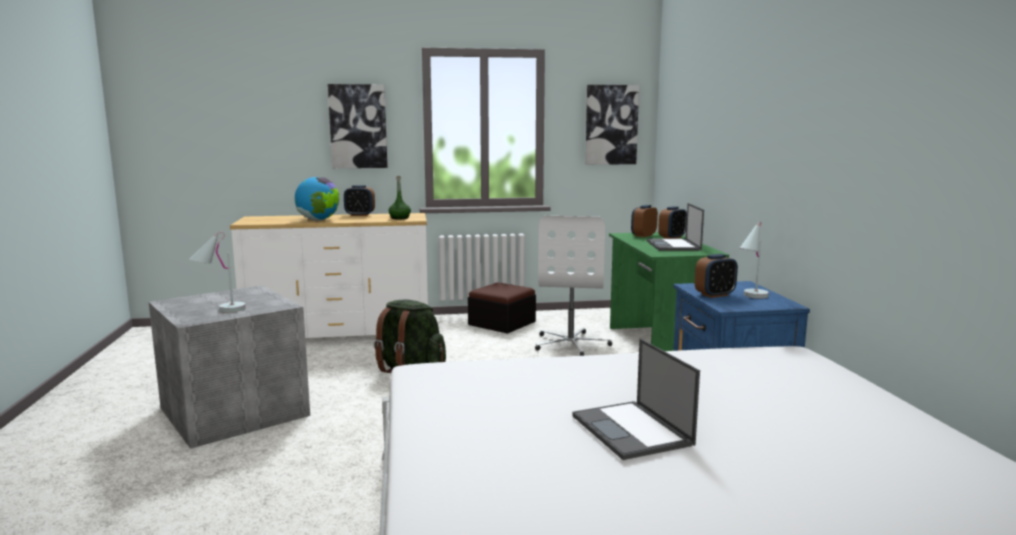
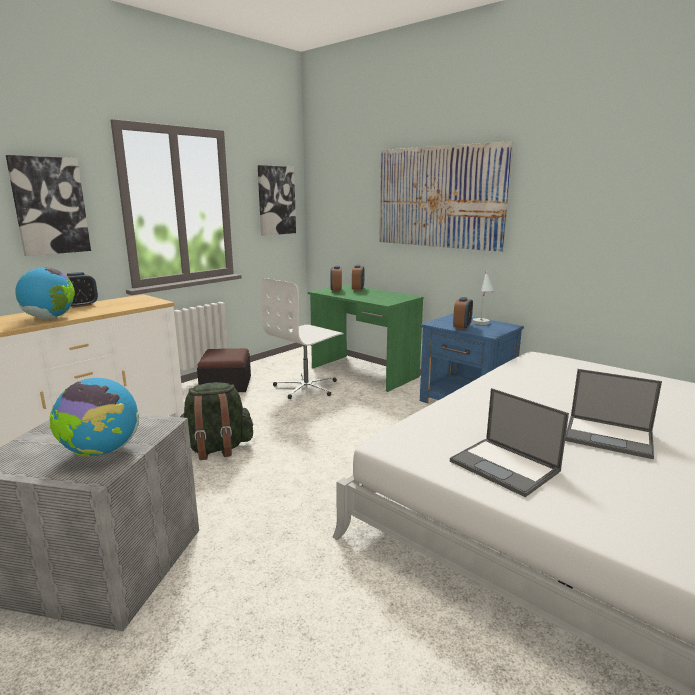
camera: 40 degrees left, 5 degrees up
white table lamp [189,231,246,313] -> globe [50,378,139,457]
green bottle [388,176,411,220] -> none
white office chair [535,216,612,356] -> white office chair turned 75 degrees clockwise [262,278,344,399]
laptop [647,203,704,251] -> laptop moved to [450,388,569,497]
none -> picture [379,141,513,252]

